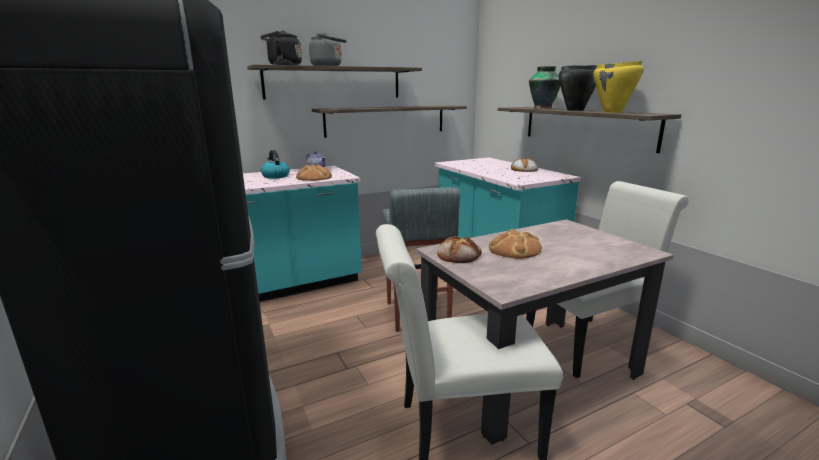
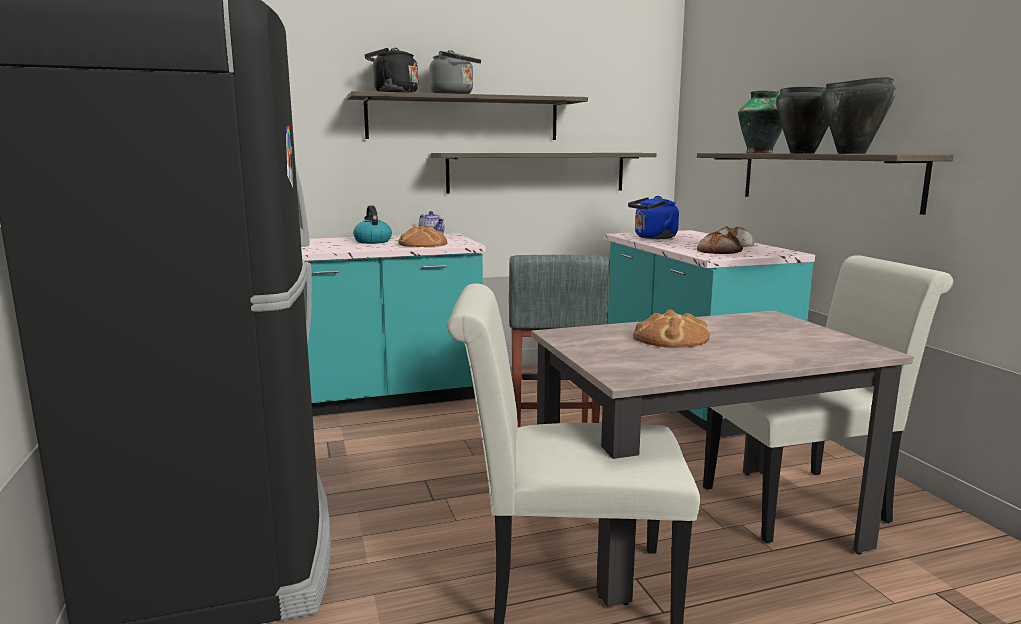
camera: 10 degrees right, 5 degrees down
bread [437,236,482,263] -> bread moved to [697,231,743,254]
yellow cooking pot [593,61,643,113] -> black cooking pot [822,77,896,154]
none -> blue kettle [628,196,679,239]

